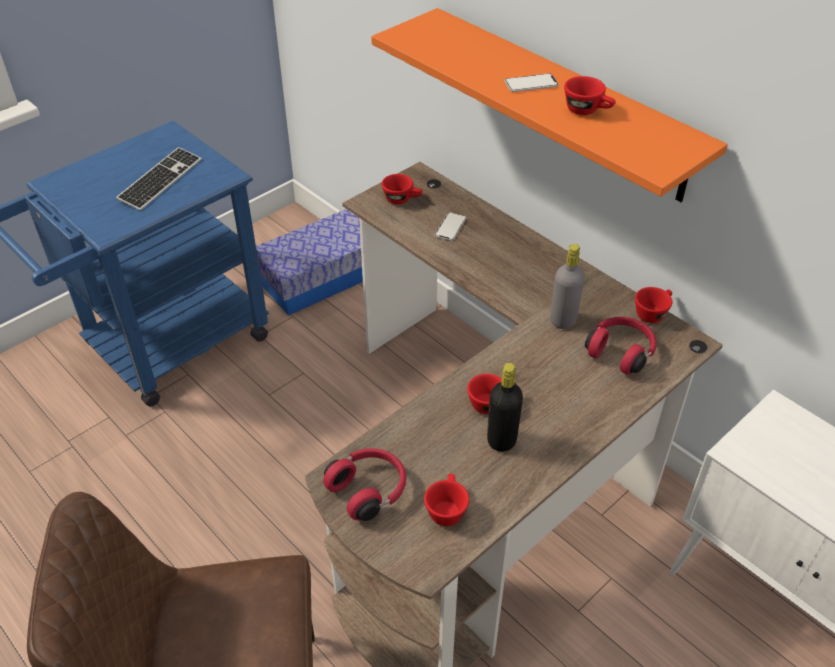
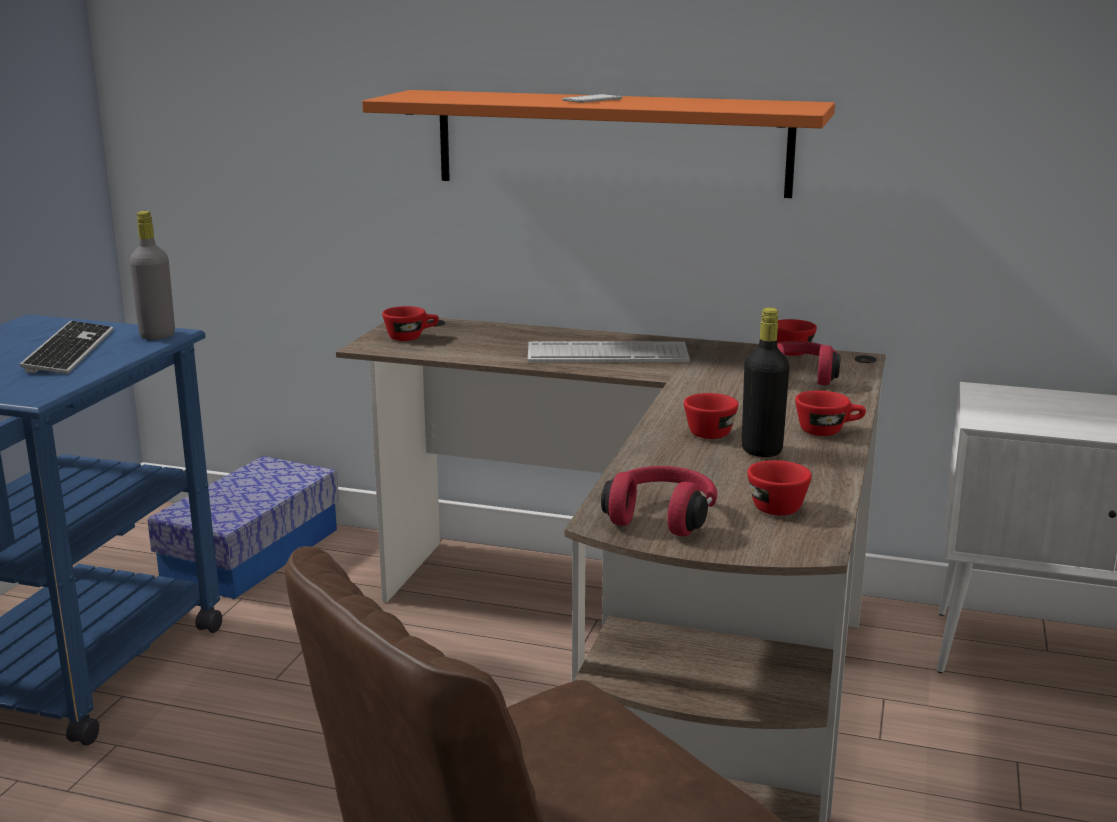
camera: 30 degrees left, 25 degrees down
phone [434,212,467,241] -> none
grey bottle [550,244,585,329] -> grey bottle moved to [129,211,175,340]
red cup [564,76,616,115] -> red cup moved to [795,391,866,436]
none -> keyboard [528,341,690,362]

